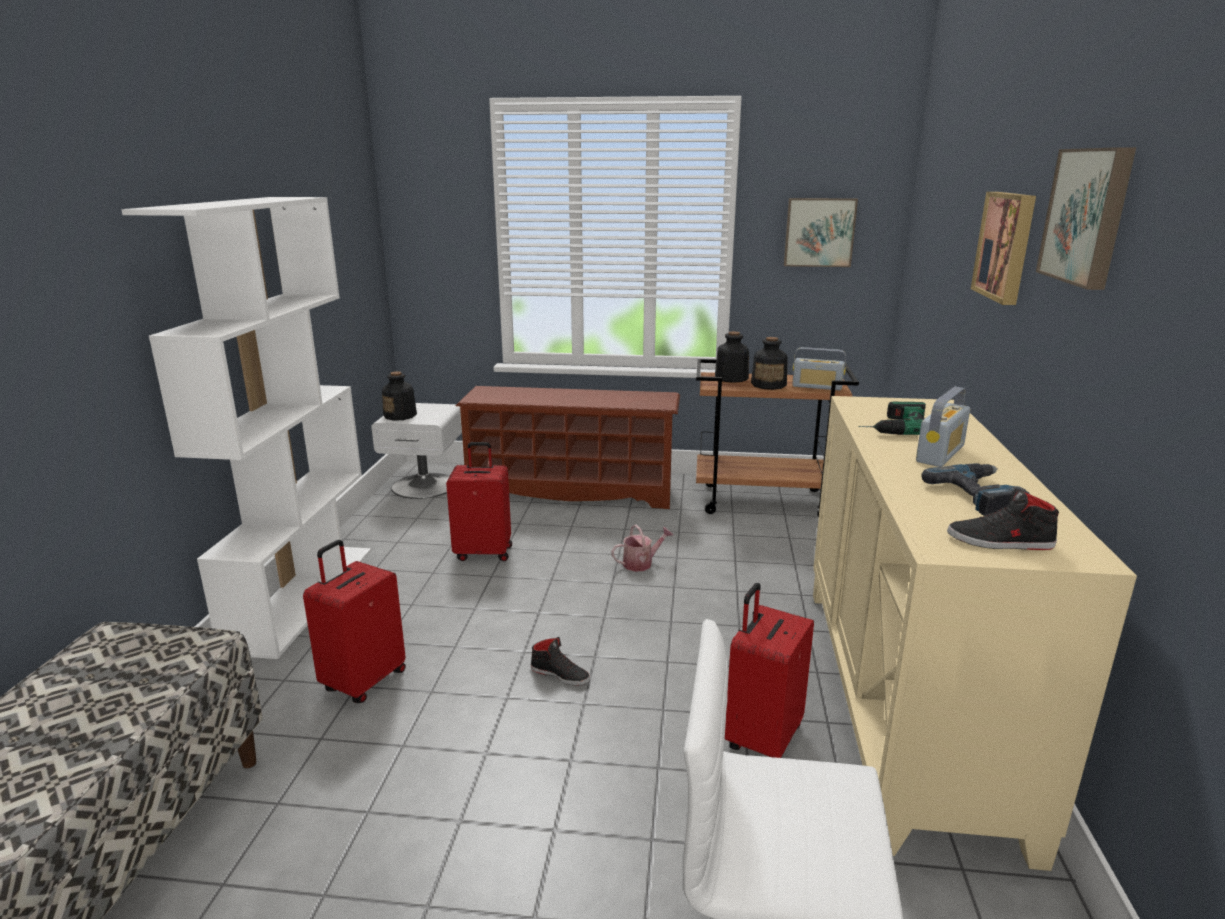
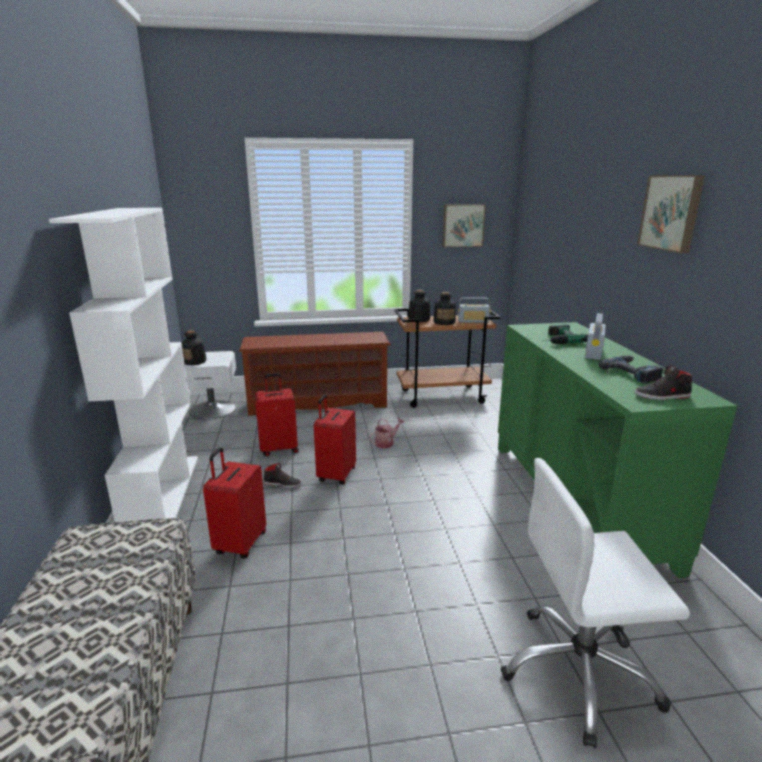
camera: 15 degrees left, 0 degrees up
black shoe [530,637,590,685] -> black shoe moved to [264,462,301,488]
red suitcase [725,583,814,758] -> red suitcase moved to [314,395,356,485]
beige cabinet [813,396,1137,871] -> green cabinet [498,322,737,578]
picture [971,192,1036,305] -> none

